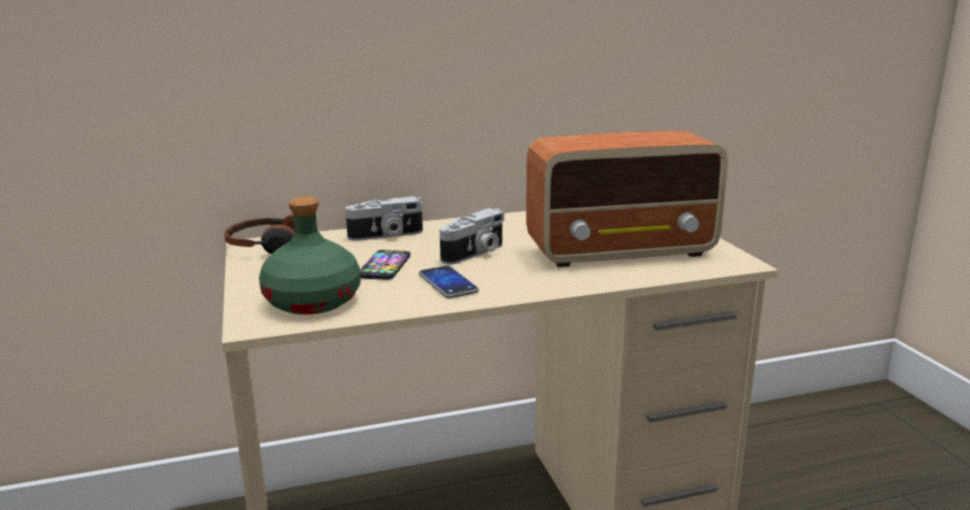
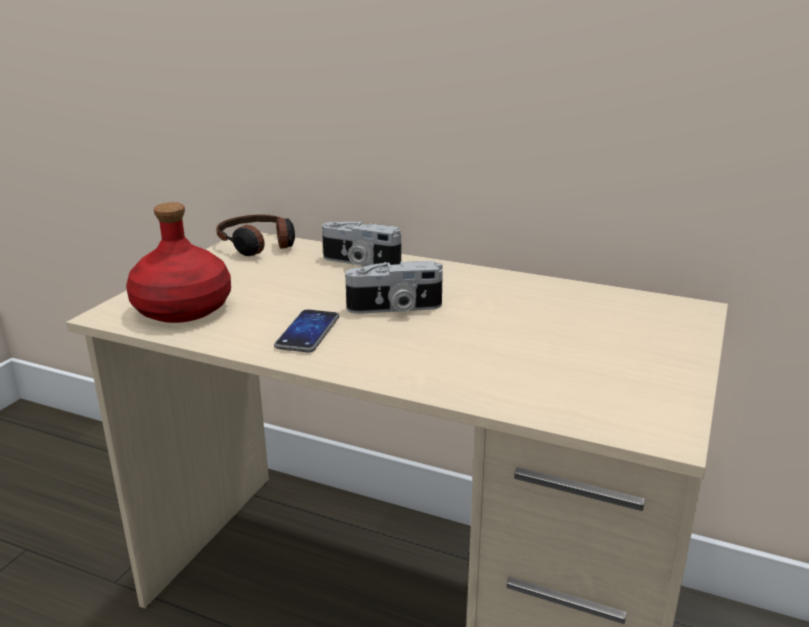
camera: 40 degrees right, 5 degrees up
green bottle [259,197,361,315] -> red bottle [126,202,231,323]
phone [360,250,411,280] -> none
radio [526,131,728,267] -> none

